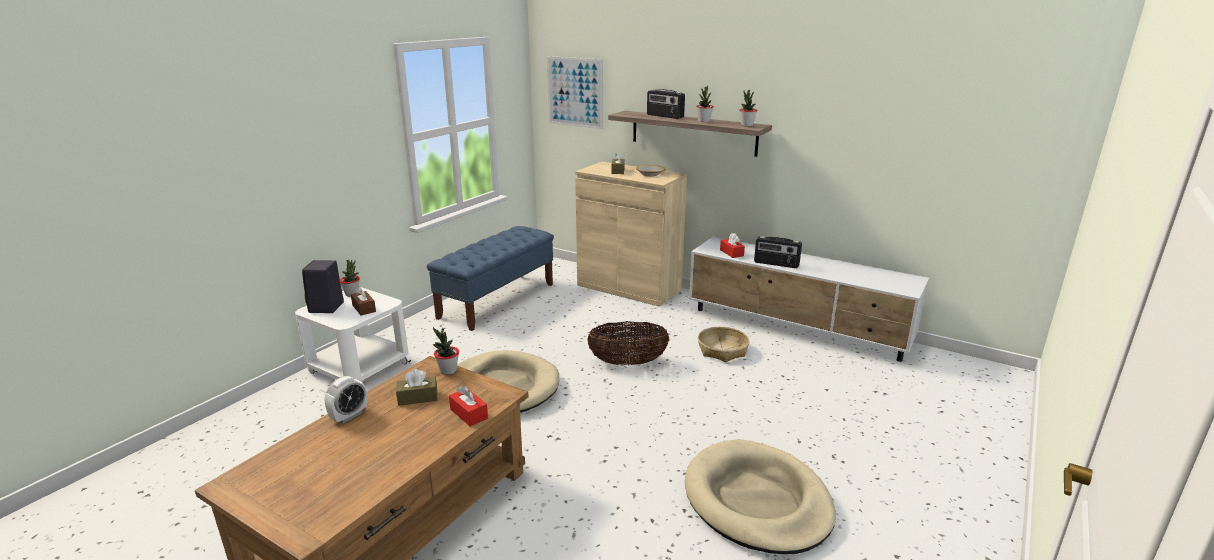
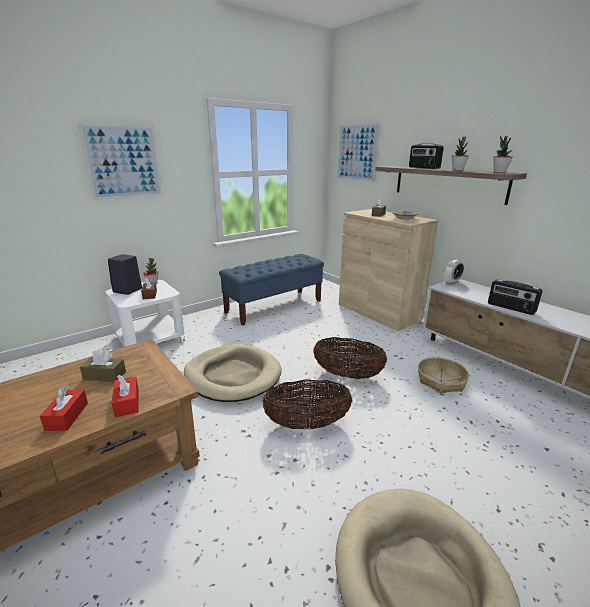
camera: 20 degrees right, 0 degrees up
alarm clock [324,376,367,423] -> alarm clock moved to [444,260,464,284]
potted plant [433,327,459,375] -> none
red tissue box [720,233,745,258] -> red tissue box moved to [40,385,88,431]
none -> picture [78,123,162,200]
none -> basket [262,379,353,429]

